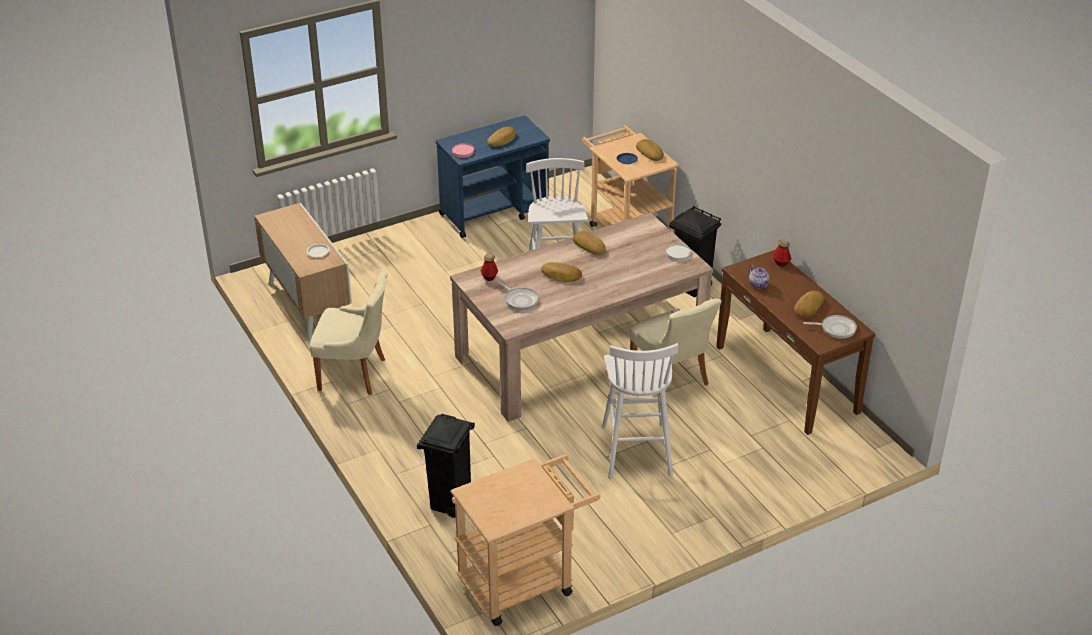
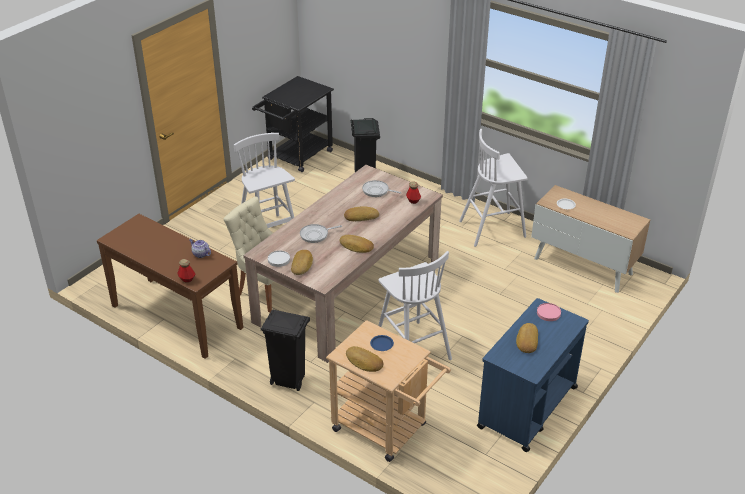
camera: 155 degrees right, 0 degrees up
beige chair [310,272,388,395] -> white stool [459,129,528,247]
beige cart [450,454,601,626] -> black cart [252,76,334,172]
bread [794,291,824,317] -> bread moved to [291,250,313,275]
frying pan [803,315,857,339] -> frying pan moved to [300,224,342,243]

